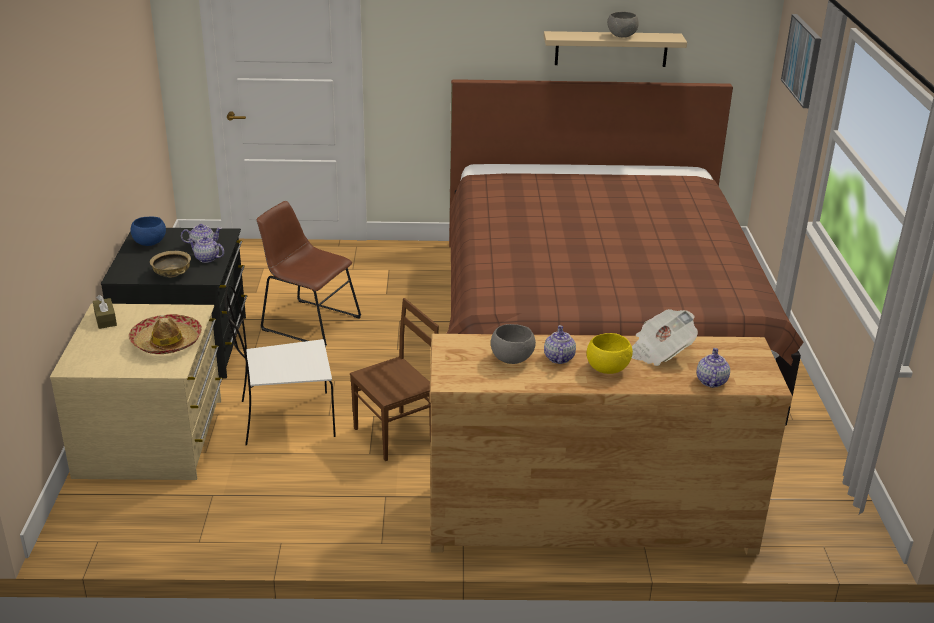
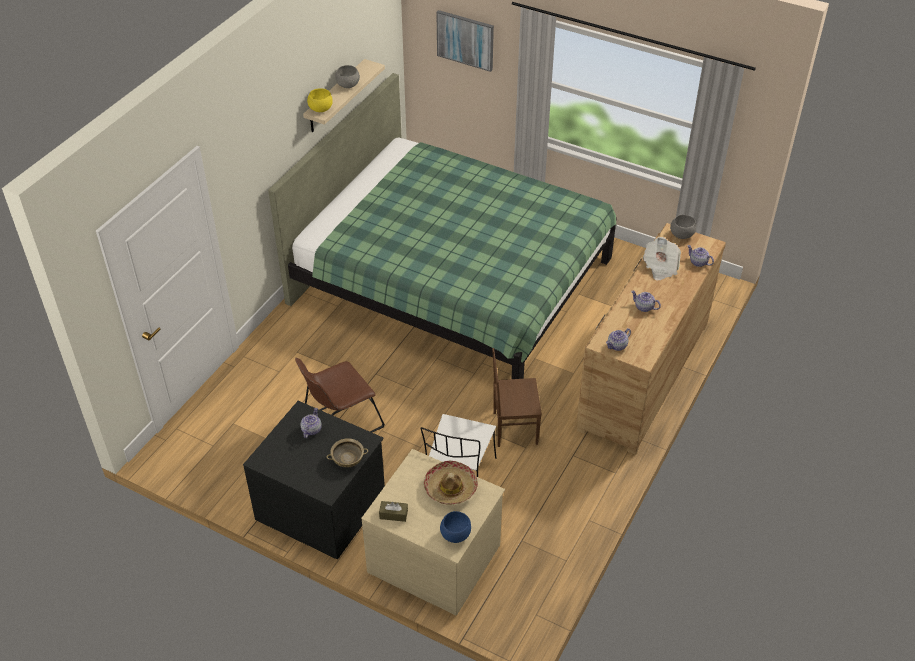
camera: 60 degrees left, 15 degrees up
blue bowl [131,217,166,246] -> blue bowl moved to [440,511,471,543]
teapot [188,236,224,263] -> teapot moved to [606,328,631,351]
brown chair [350,298,439,461] -> brown chair turned 90 degrees counterclockwise [492,348,542,447]
brown bed [446,79,804,426] -> green bed [268,73,617,379]
grey bowl [491,324,536,364] -> grey bowl moved to [670,214,696,239]
yellow bowl [587,333,633,374] -> yellow bowl moved to [307,88,333,112]

